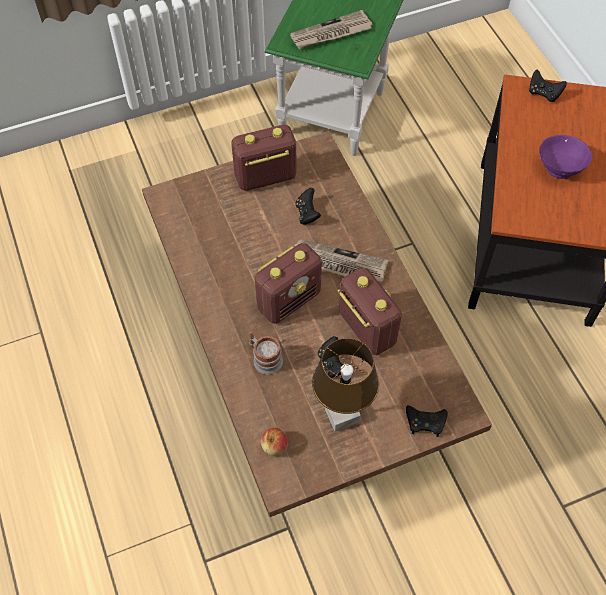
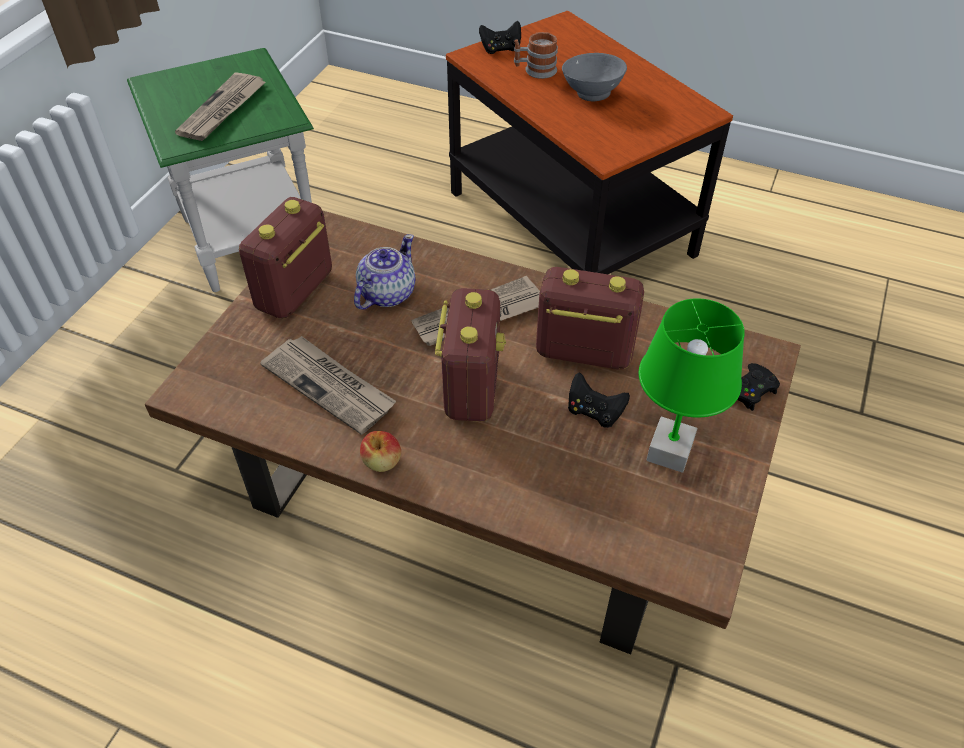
camera: 45 degrees left, 10 degrees down
mug [249,331,283,374] -> mug moved to [514,32,558,79]
apple [261,428,288,456] -> apple moved to [360,431,401,472]
black game controller [296,188,321,225] -> teapot [354,234,416,310]
brown table lamp [312,338,379,431] -> green table lamp [639,298,745,473]
purple bowl [539,135,592,179] -> grey bowl [562,53,627,101]
none -> newspaper [260,336,396,435]

